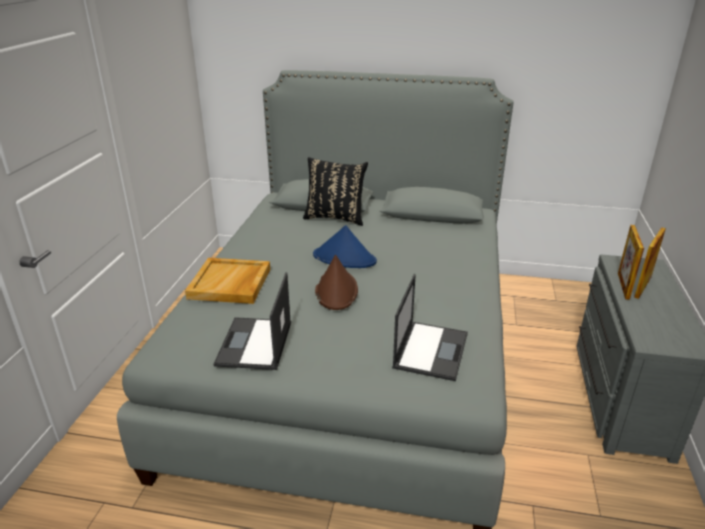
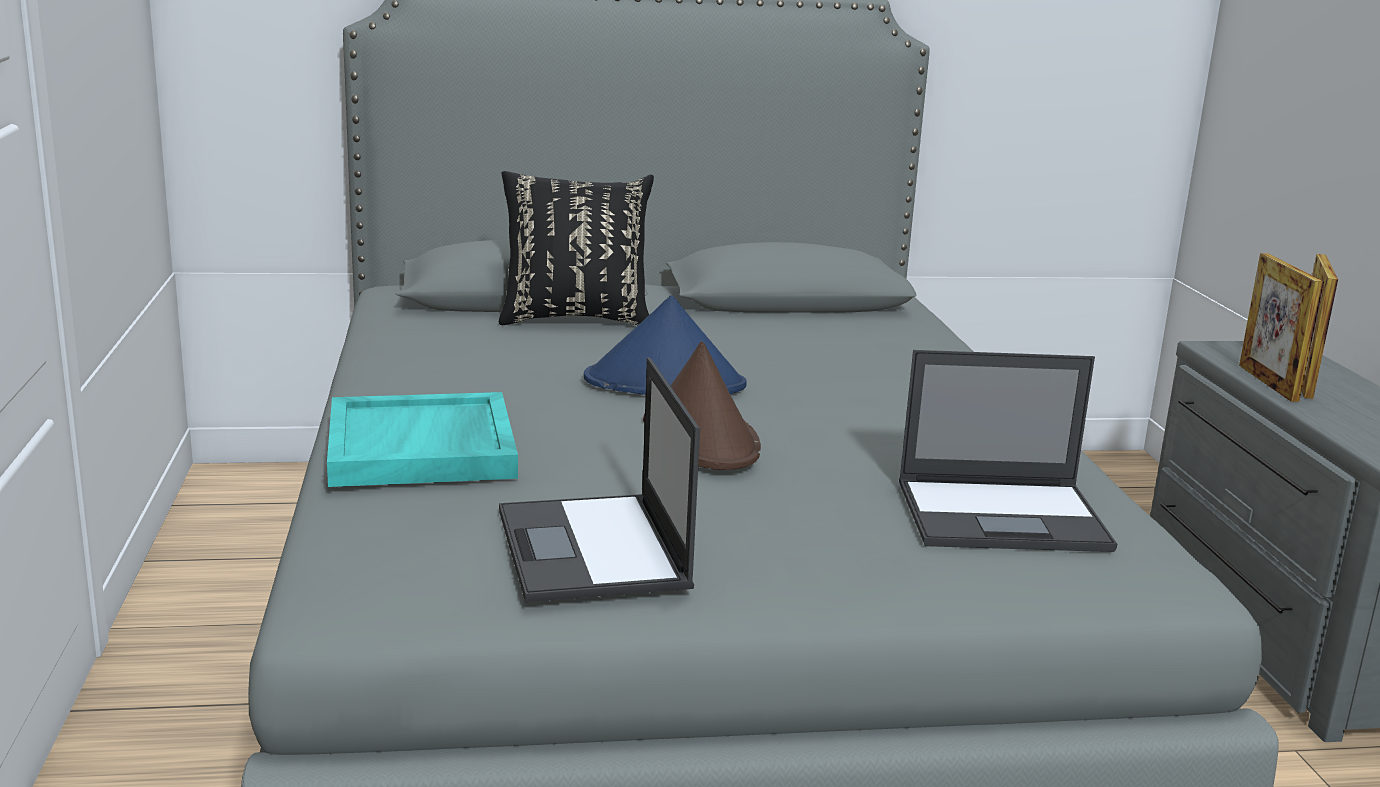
camera: 20 degrees left, 10 degrees down
beige tray [185,258,270,304] -> turquoise tray [327,392,518,487]
laptop [392,274,468,381] -> laptop turned 90 degrees clockwise [899,350,1117,552]

